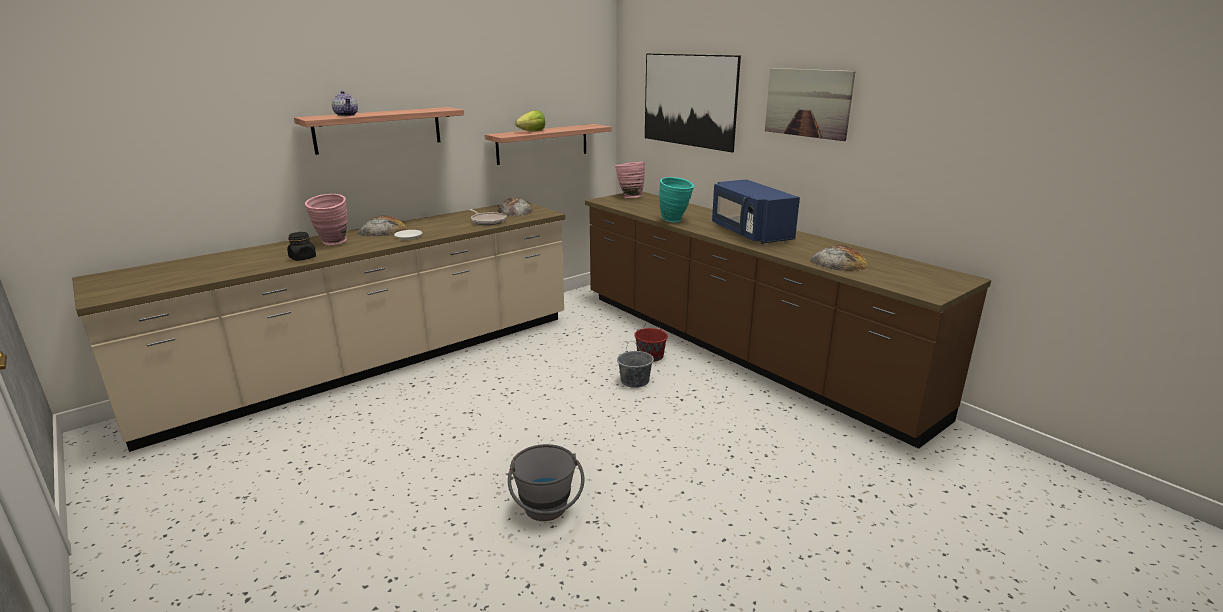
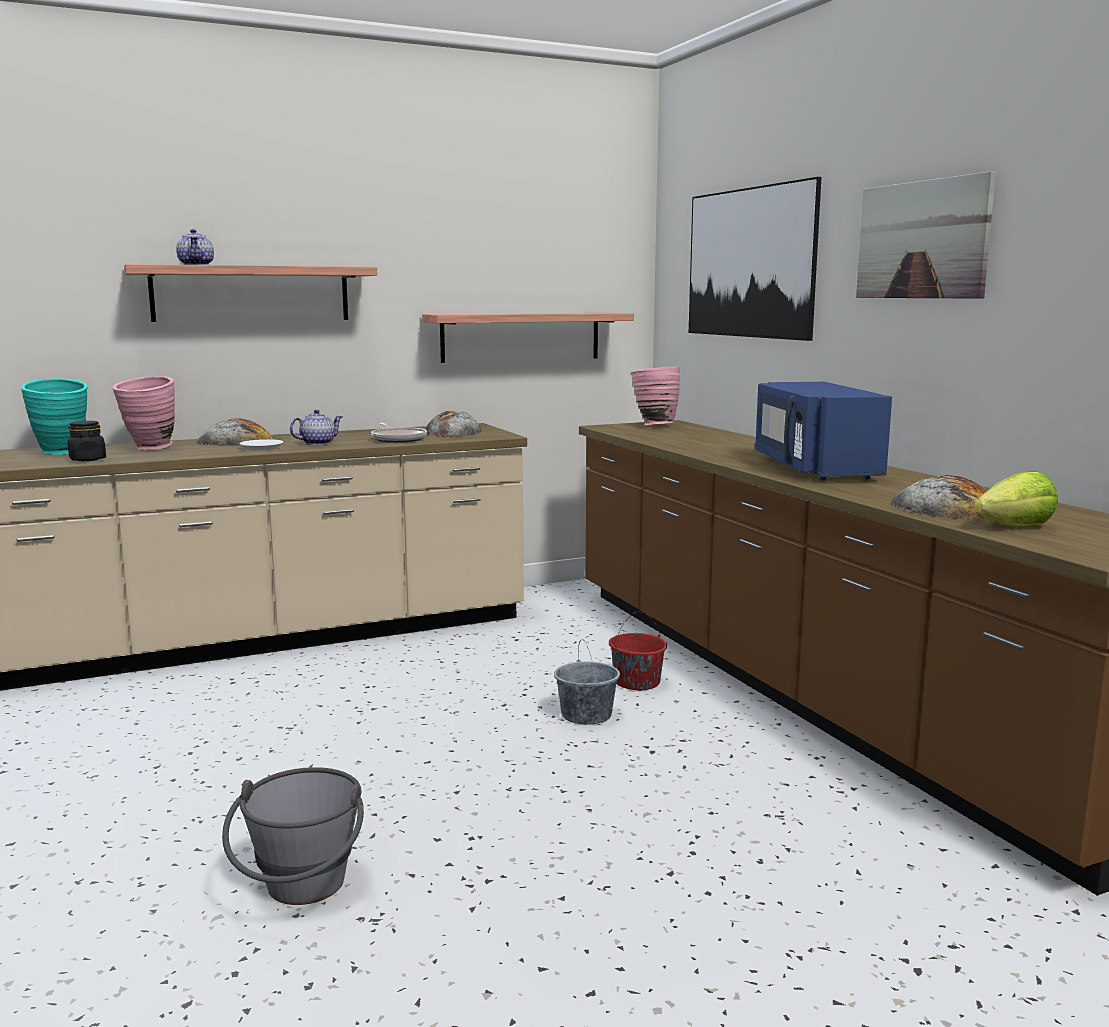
camera: 15 degrees right, 10 degrees down
lettuce [515,110,545,132] -> lettuce moved to [974,471,1058,526]
turquoise vase [659,177,694,223] -> turquoise vase moved to [21,378,88,455]
none -> teapot [290,409,343,445]

